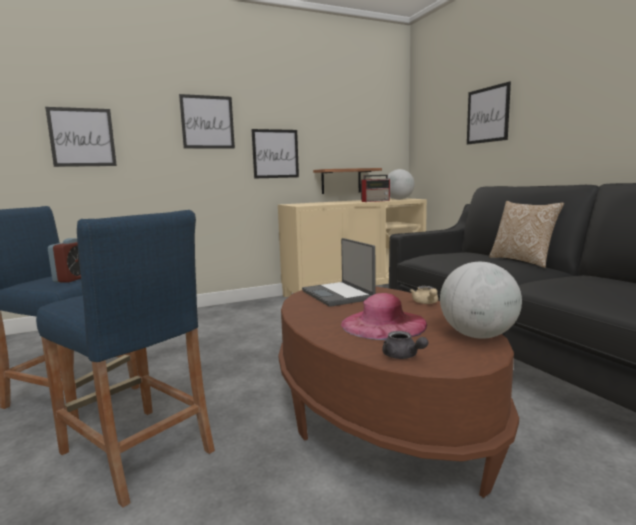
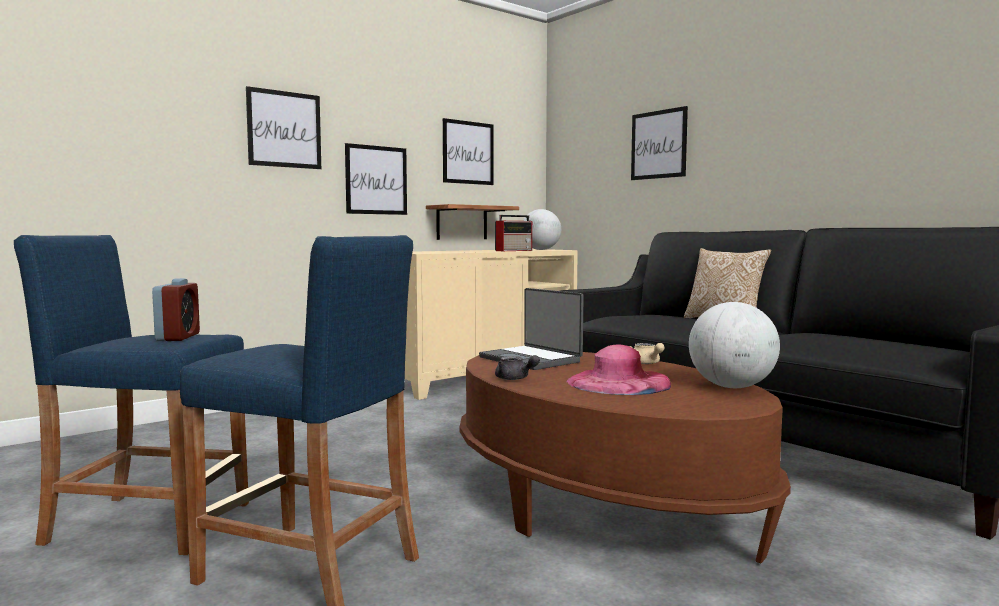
camera: 15 degrees left, 5 degrees down
picture [45,107,117,167] -> picture moved to [443,118,493,185]
grey teapot [382,331,428,359] -> grey teapot moved to [495,355,540,380]

